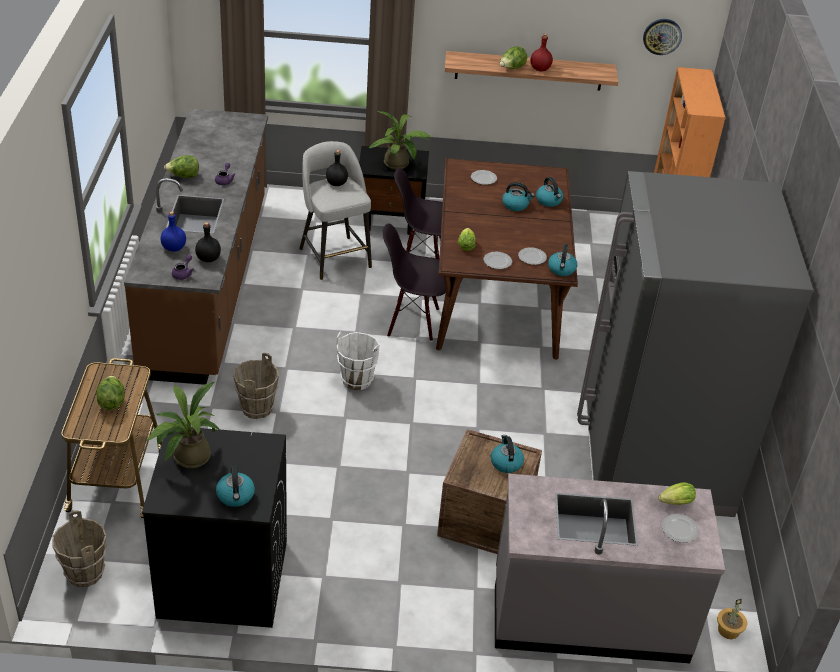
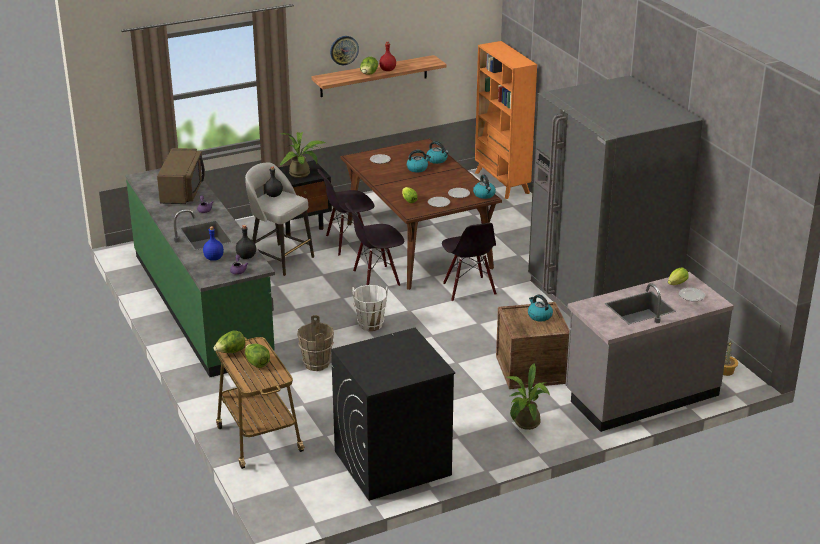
camera: 25 degrees left, 10 degrees down
brown bucket [52,511,107,587] -> none
brown counter [124,108,268,385] -> green counter [125,168,275,377]
potted plant [145,382,220,469] -> potted plant moved to [506,363,550,430]
lettuce [164,155,199,178] -> lettuce moved to [213,330,245,353]
kettle [216,465,255,507] -> none
wall clock [643,19,682,55] -> wall clock moved to [330,36,359,65]
none -> brown microwave [157,148,205,204]
none -> black chair [442,223,497,301]

